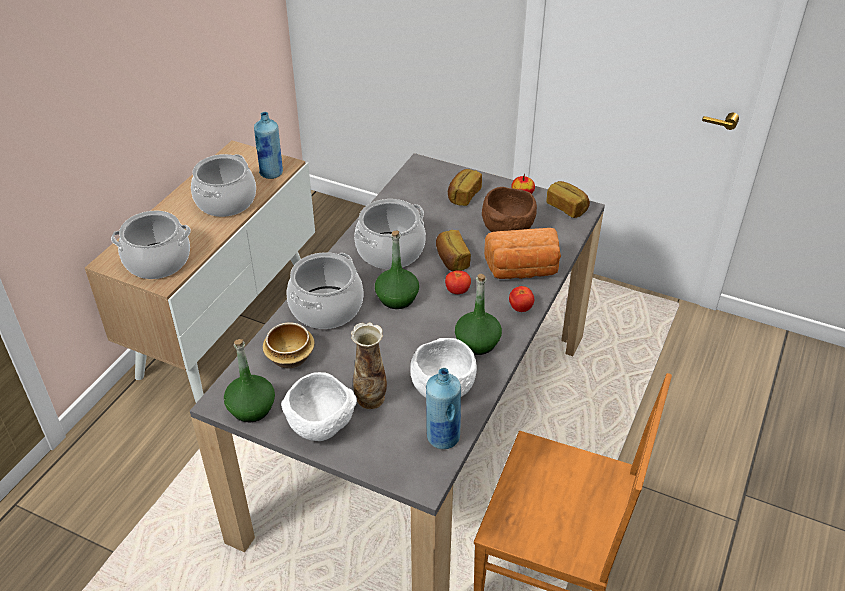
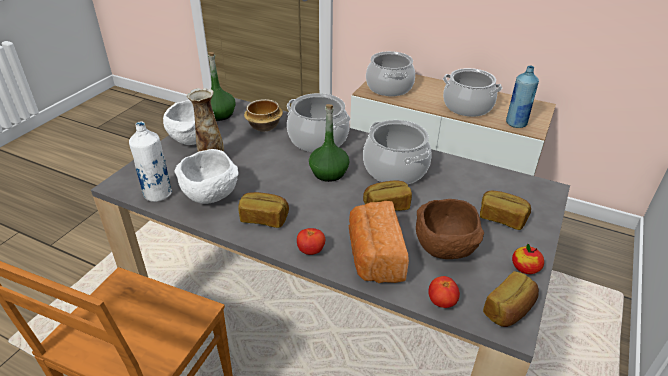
camera: 90 degrees right, 5 degrees down
blue bottle [426,368,461,449] -> white bottle [129,122,172,202]
tomato [445,271,471,294] -> tomato moved to [428,276,460,308]
green bottle [455,274,502,355] -> bread [238,192,289,228]

